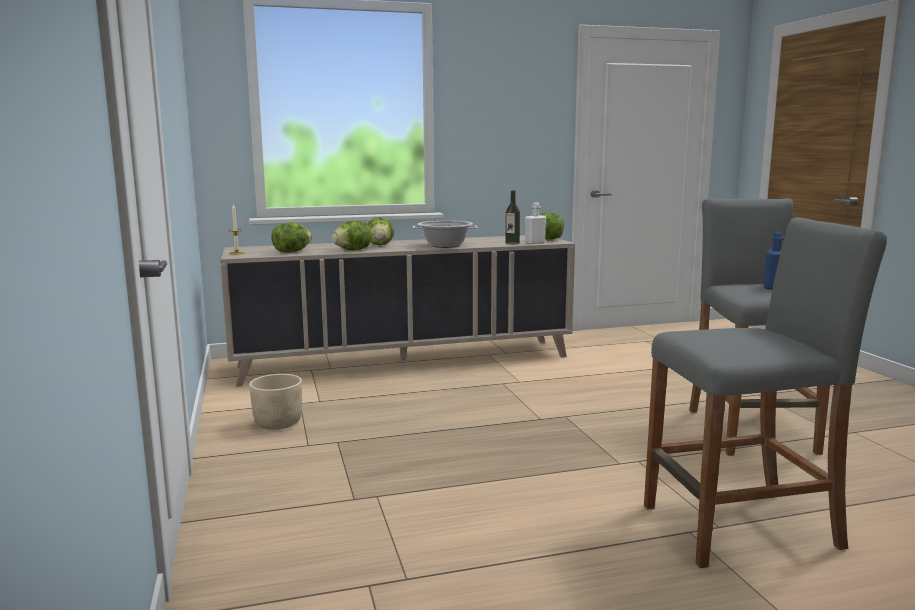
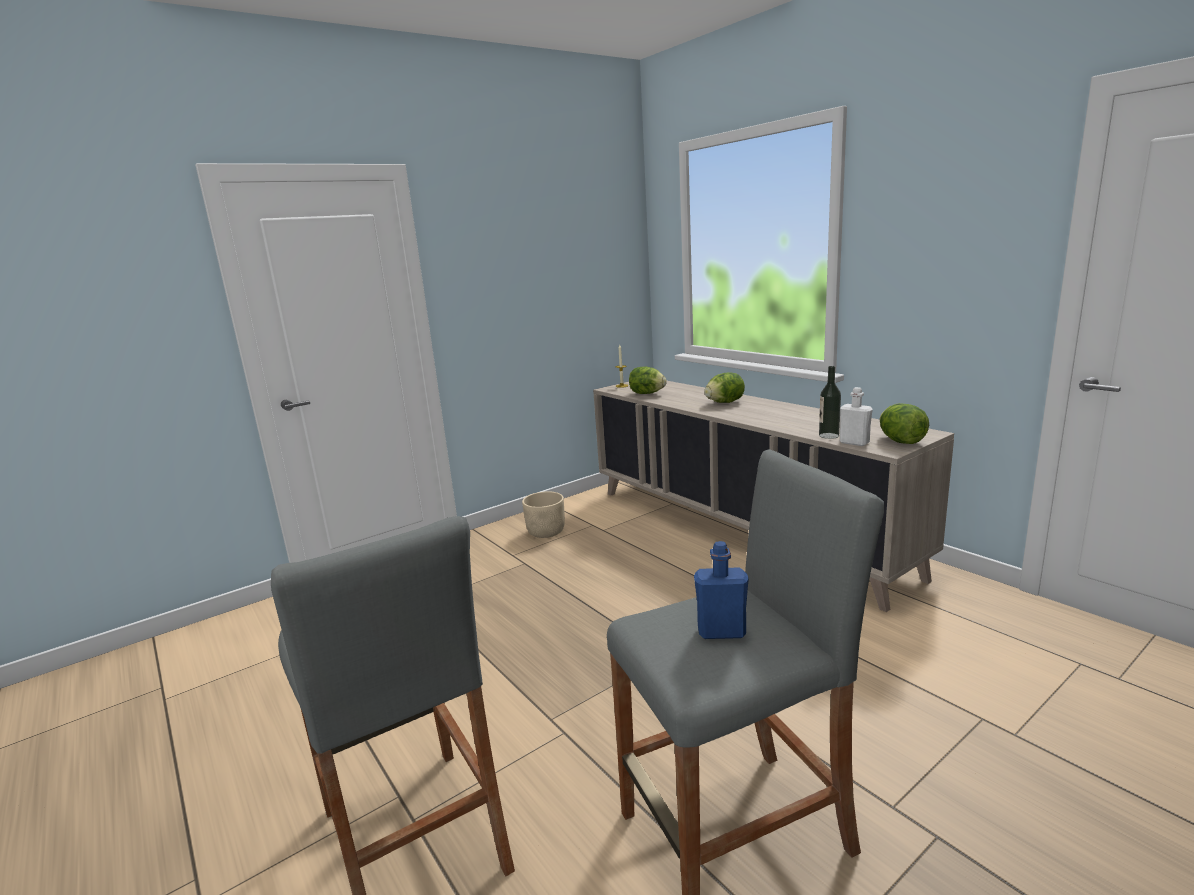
camera: 70 degrees right, 5 degrees up
lettuce [331,221,372,250] -> none
cooking pot [413,221,478,248] -> none

